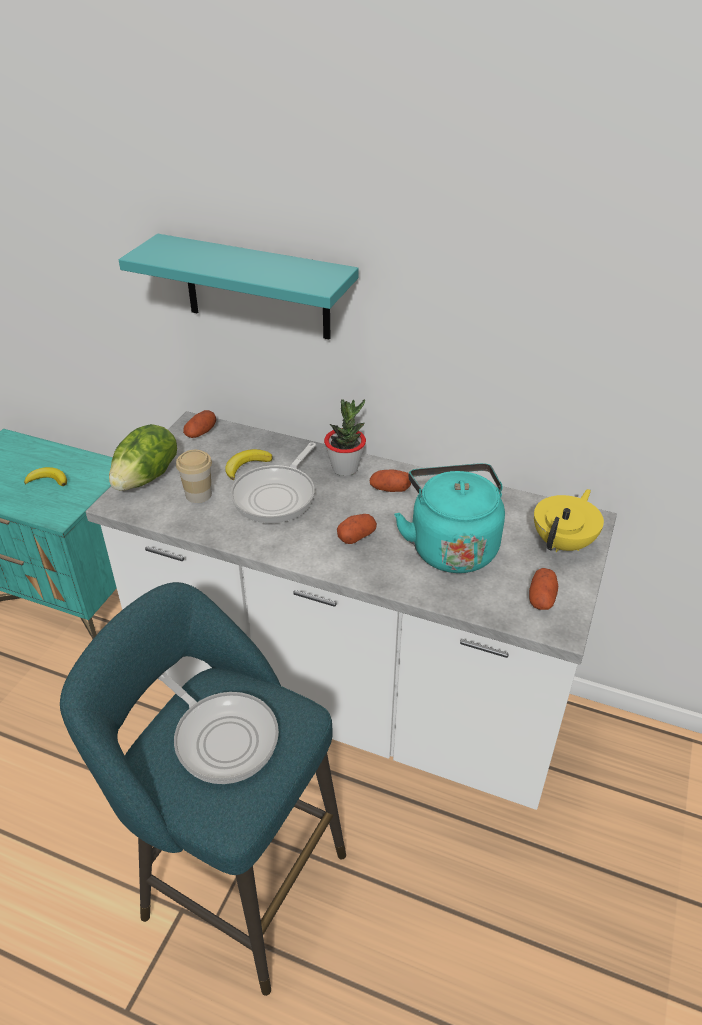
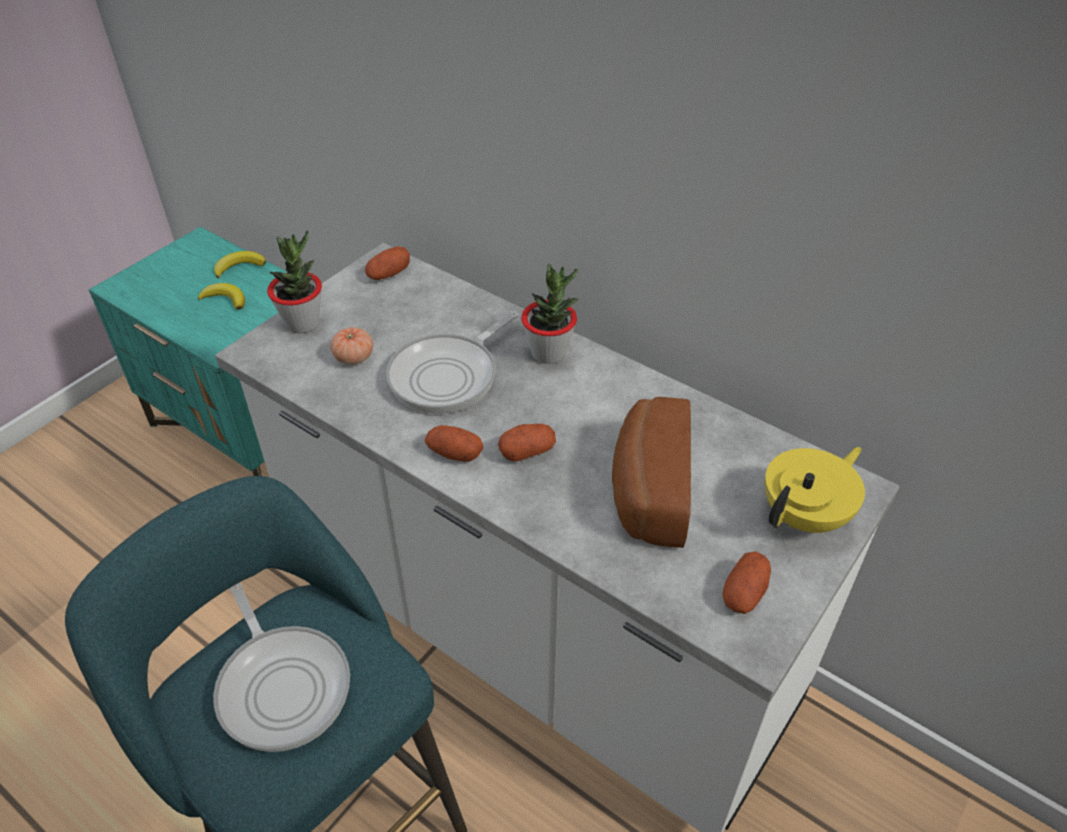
camera: 15 degrees right, 5 degrees up
lettuce [109,424,177,491] -> potted plant [267,230,322,333]
turquoise shelf [119,234,359,340] -> none
cup [176,450,212,503] -> tomato [330,327,373,365]
banana [225,449,273,480] -> banana moved to [214,251,266,279]
potato [370,469,411,492] -> potato moved to [425,425,483,462]
turquoise kettle [394,463,505,573] -> bread [612,397,691,548]

